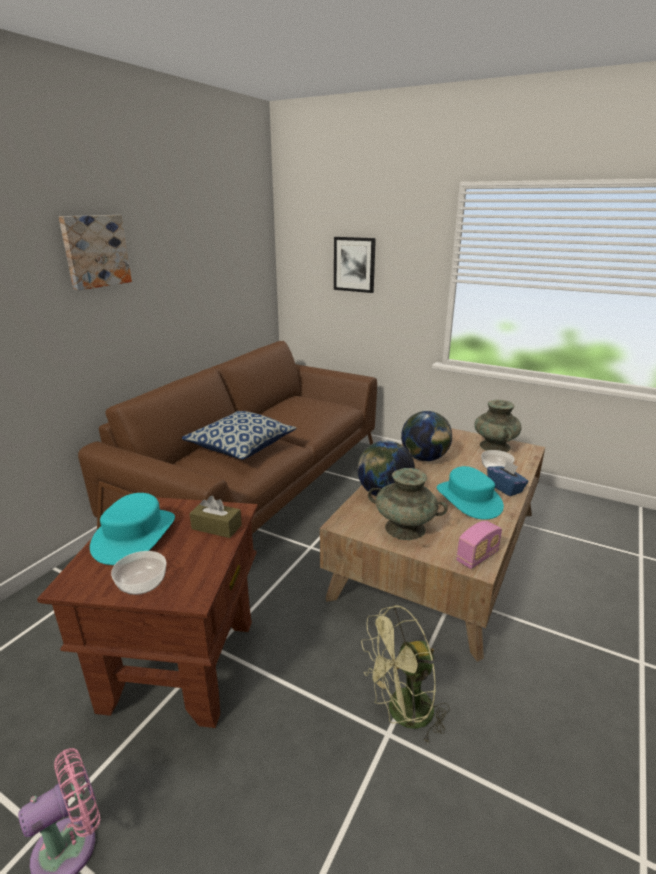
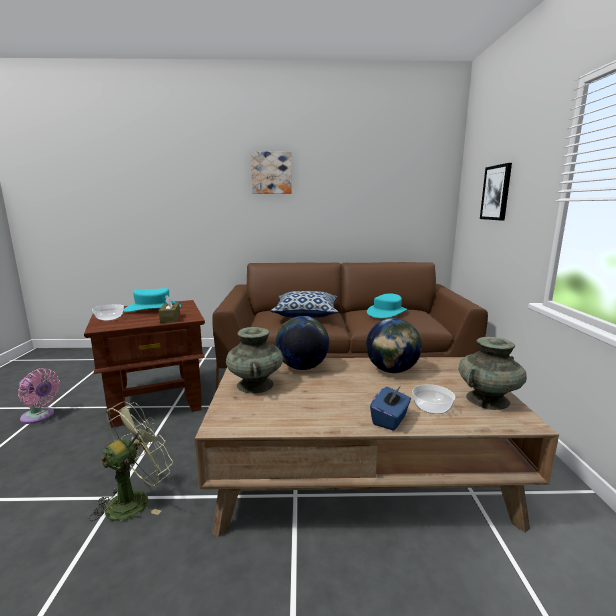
camera: 60 degrees right, 10 degrees down
green fan [361,605,450,745] -> green fan turned 90 degrees clockwise [89,402,173,521]
turquoise hat [437,466,504,520] -> turquoise hat moved to [367,293,407,318]
radio [457,521,502,569] -> none

